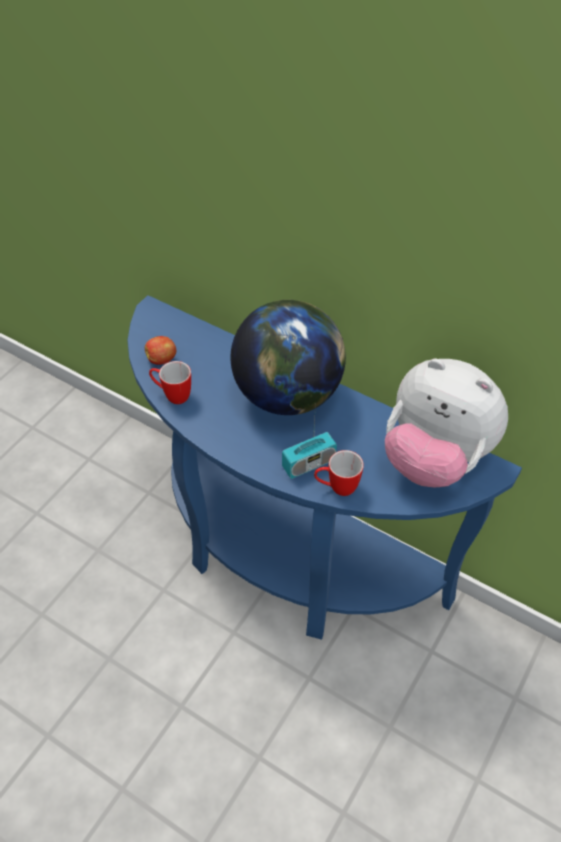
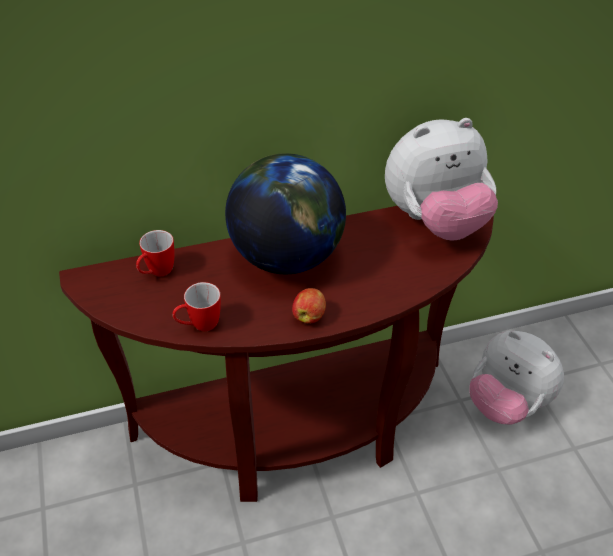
camera: 50 degrees left, 5 degrees down
blue console table [127,295,522,640] -> brown console table [59,206,494,502]
apple [144,336,176,365] -> apple moved to [292,288,326,324]
radio [282,403,337,479] -> none
mug [314,450,364,496] -> mug moved to [136,230,174,276]
none -> plush toy [469,331,564,424]

